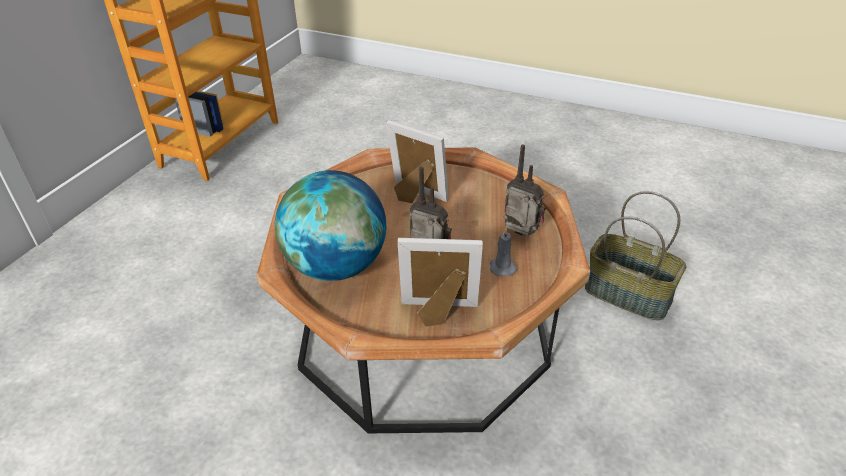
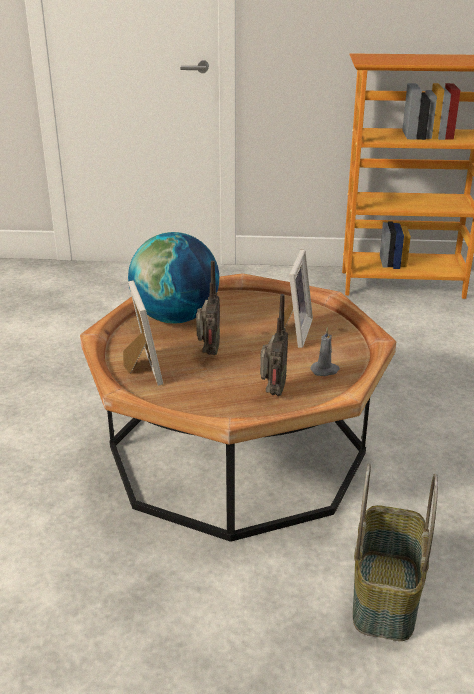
camera: 70 degrees right, 10 degrees down
grey candle [490,227,517,276] -> grey candle moved to [310,327,340,376]

